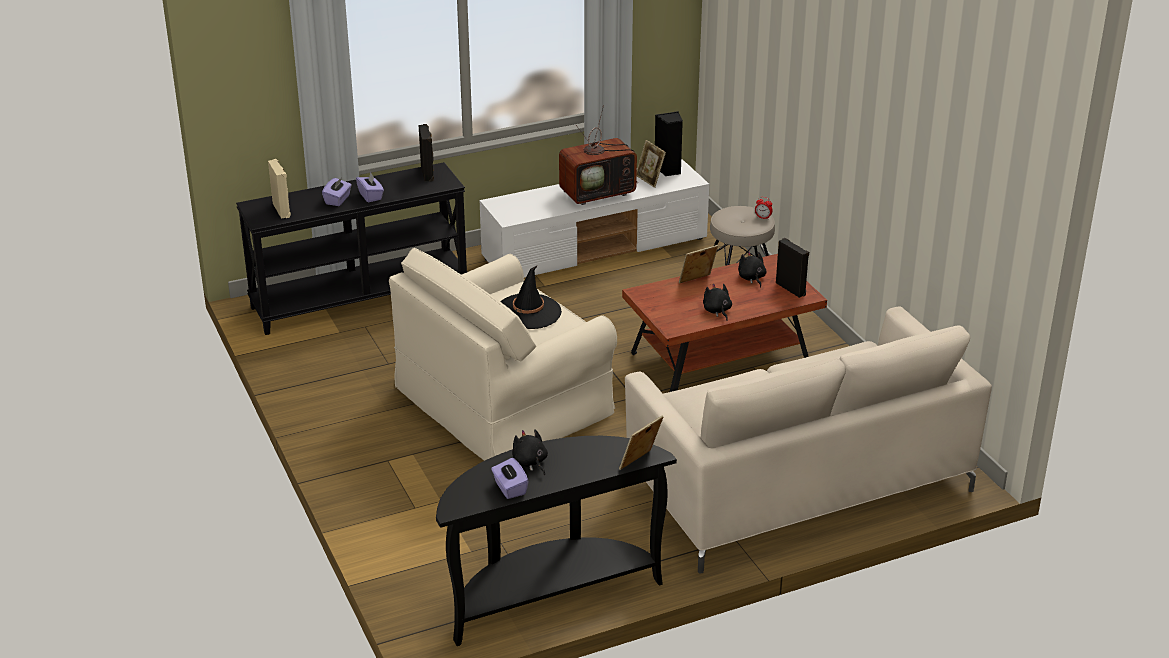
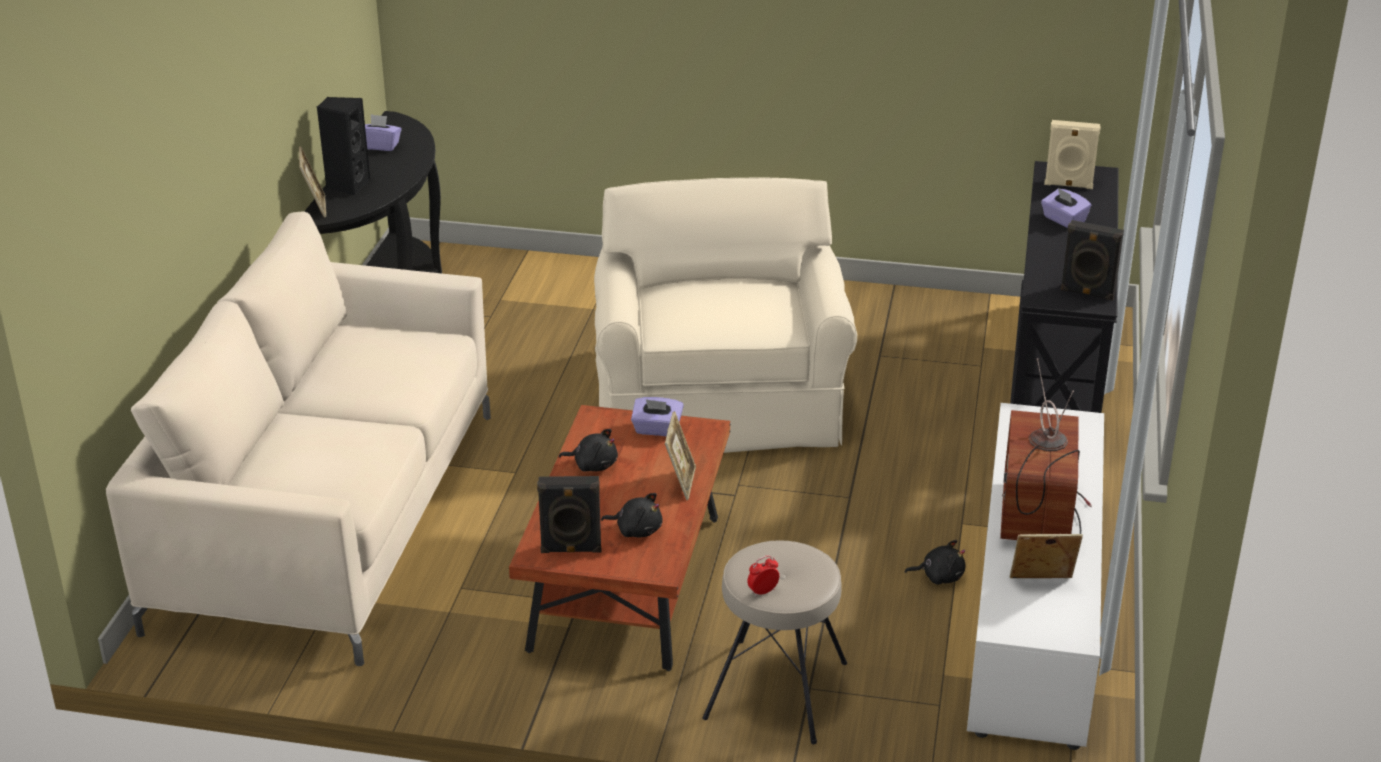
camera: 125 degrees right, 0 degrees up
purple tissue box [356,172,384,202] -> purple tissue box moved to [631,397,684,436]
black hat [500,266,562,329] -> none
black plush toy [512,429,548,475] -> black plush toy moved to [905,540,966,585]
black speaker [655,111,683,176] -> black speaker moved to [317,97,370,196]

